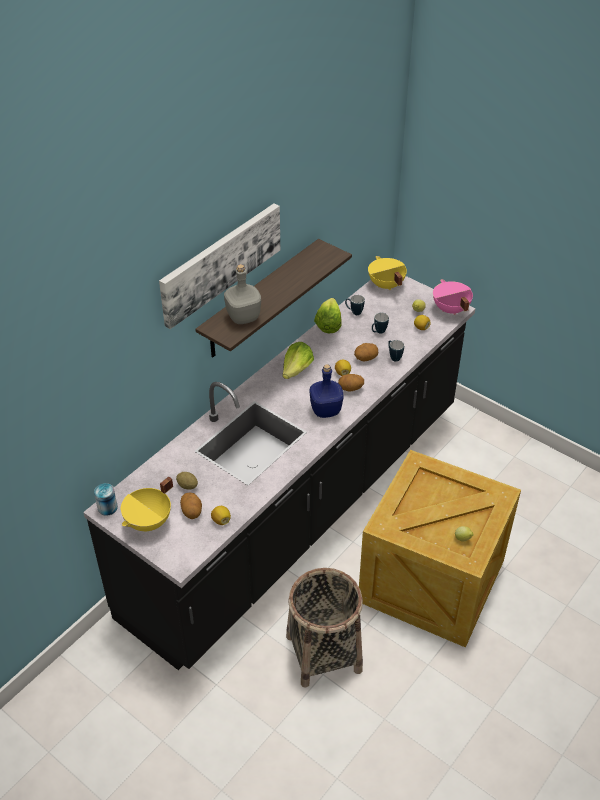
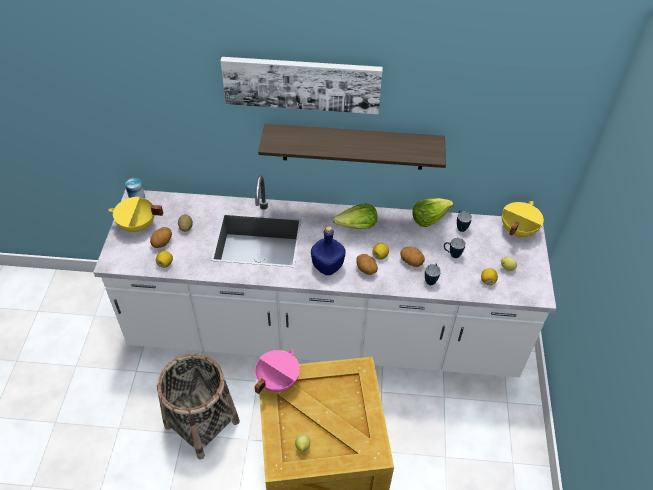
camera: 55 degrees right, 5 degrees up
black counter [83,276,476,670] -> white counter [93,175,556,377]
grey bottle [224,264,261,324] -> none
pink cooking pot [433,279,473,315] -> pink cooking pot moved to [254,349,300,394]

